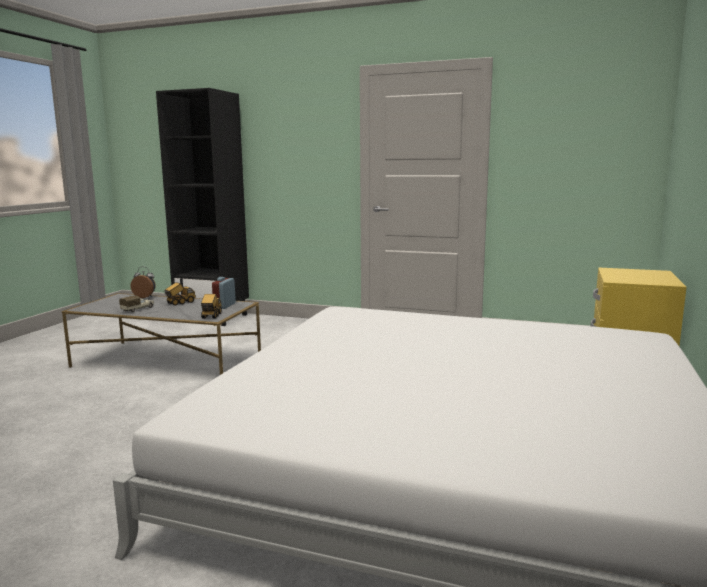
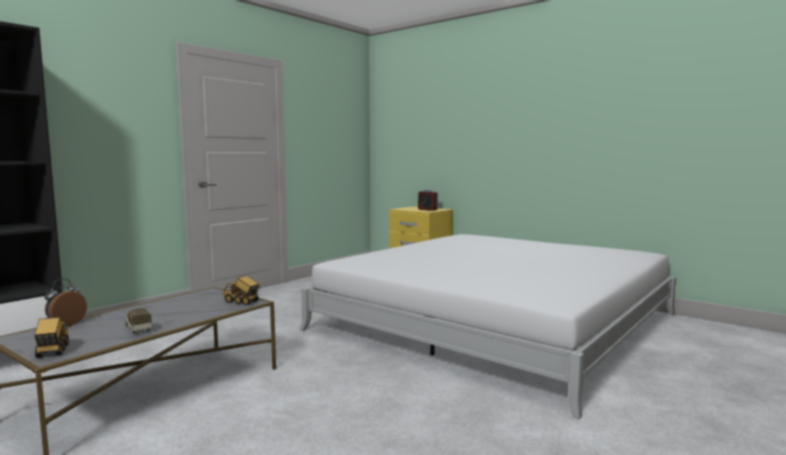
camera: 70 degrees left, 5 degrees down
toy truck [164,282,196,306] -> toy truck moved to [34,317,69,358]
alarm clock [212,277,236,309] -> alarm clock moved to [418,189,438,211]

